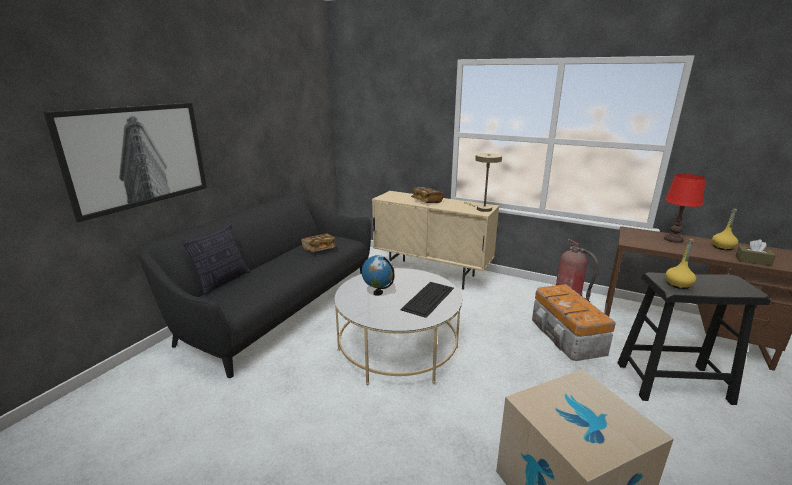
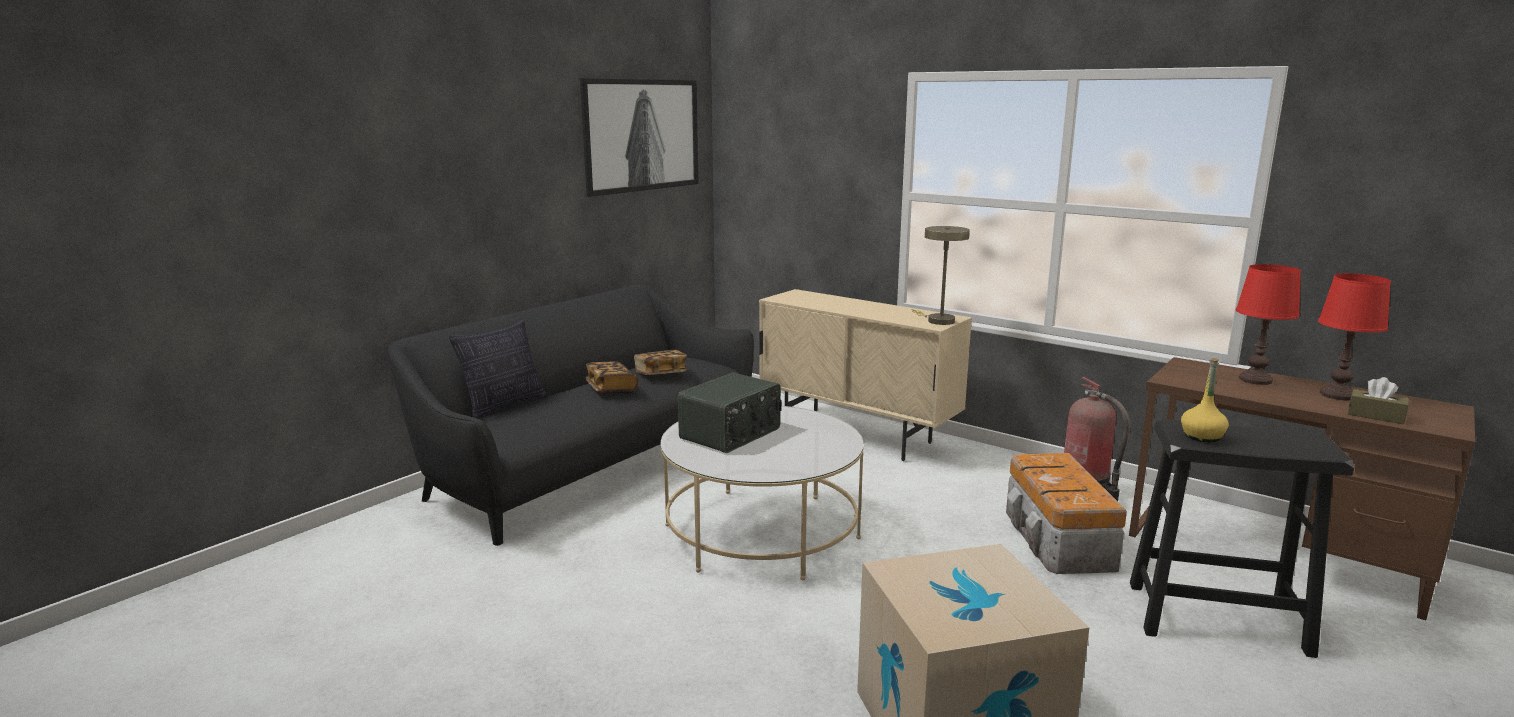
camera: 10 degrees right, 5 degrees down
picture [44,103,207,222] -> picture moved to [580,78,699,197]
globe [362,255,394,296] -> radio [678,372,782,453]
keyboard [400,282,454,318] -> none
book [411,187,443,203] -> book moved to [585,361,638,393]
yellow bottle [712,209,738,251] -> red table lamp [1318,273,1391,401]

